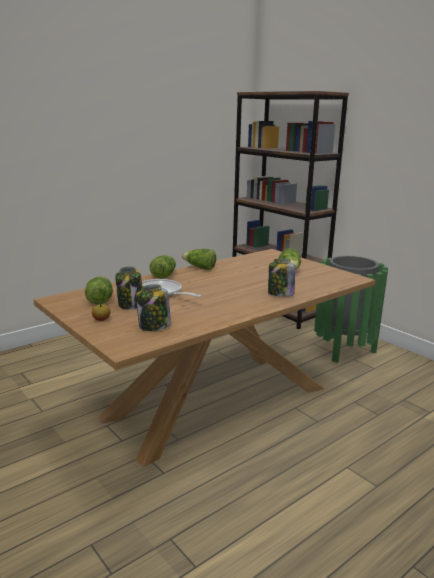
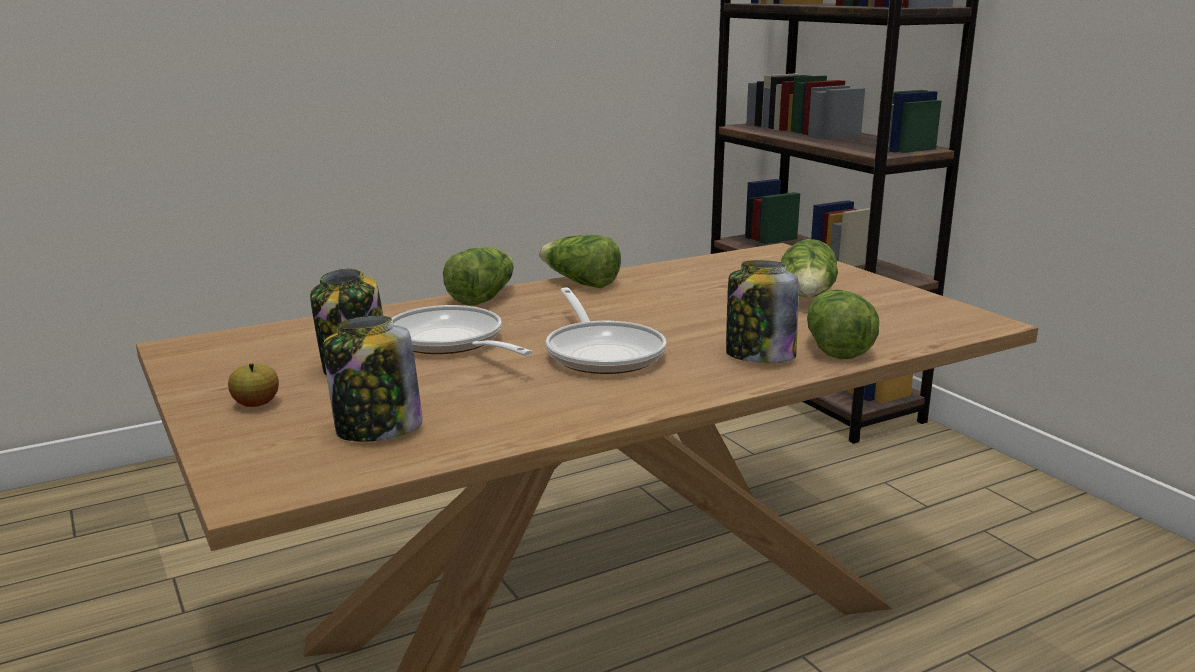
camera: 10 degrees right, 0 degrees up
lettuce [85,276,113,305] -> lettuce moved to [807,289,879,359]
green trash can [314,256,388,363] -> none
none -> frying pan [546,287,666,374]

